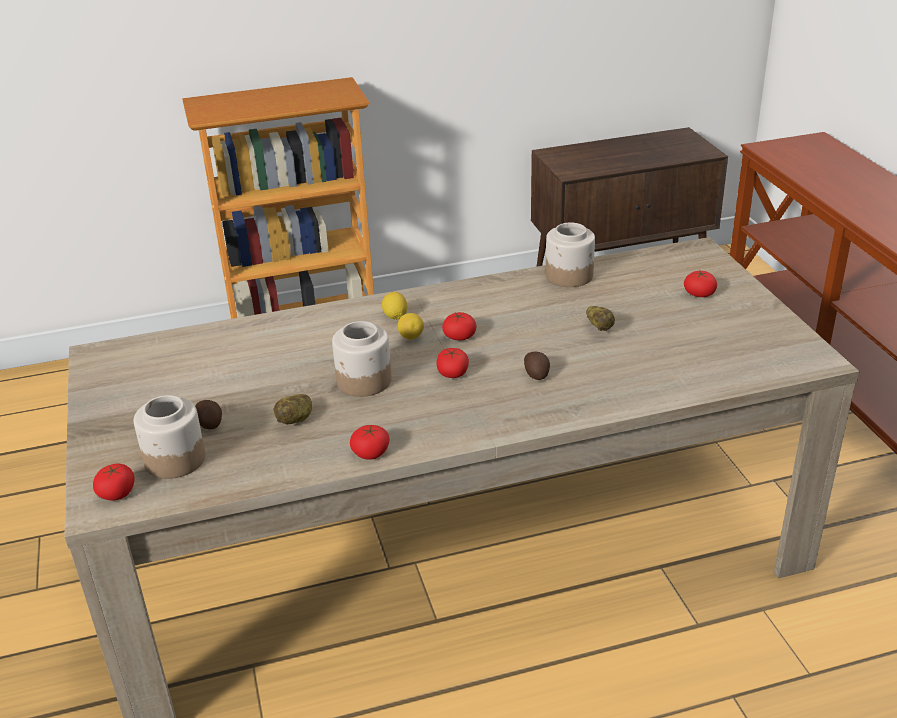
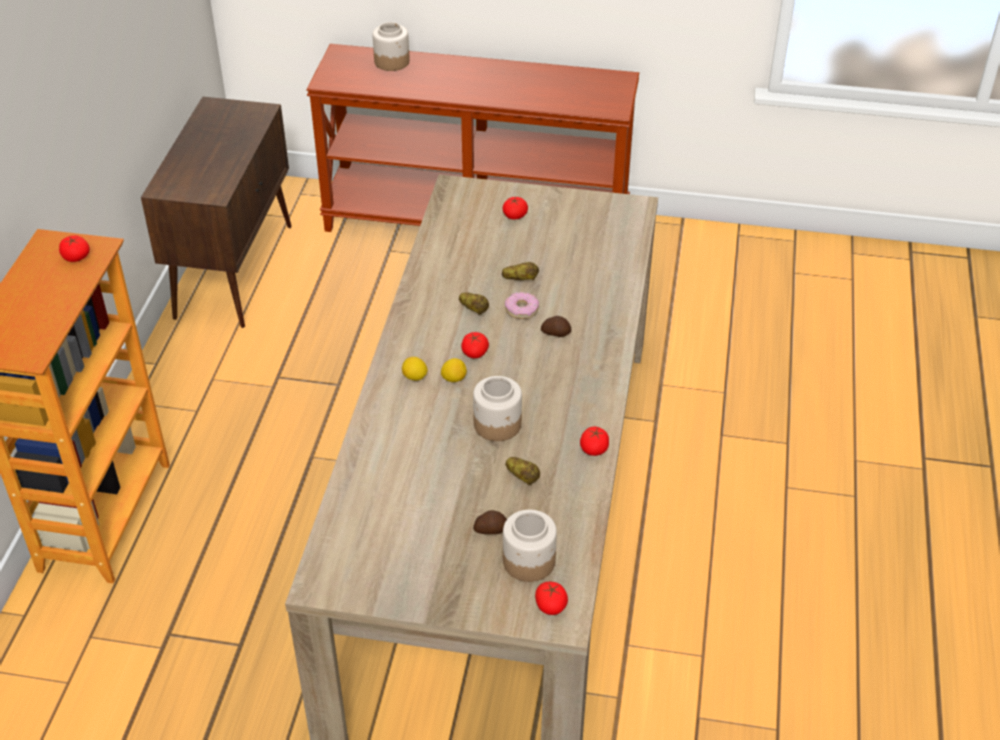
camera: 65 degrees left, 10 degrees up
tomato [436,348,469,378] -> tomato moved to [59,235,90,262]
jar [546,223,595,287] -> jar moved to [372,22,410,71]
none -> potato [459,292,489,315]
none -> donut [505,292,539,319]

